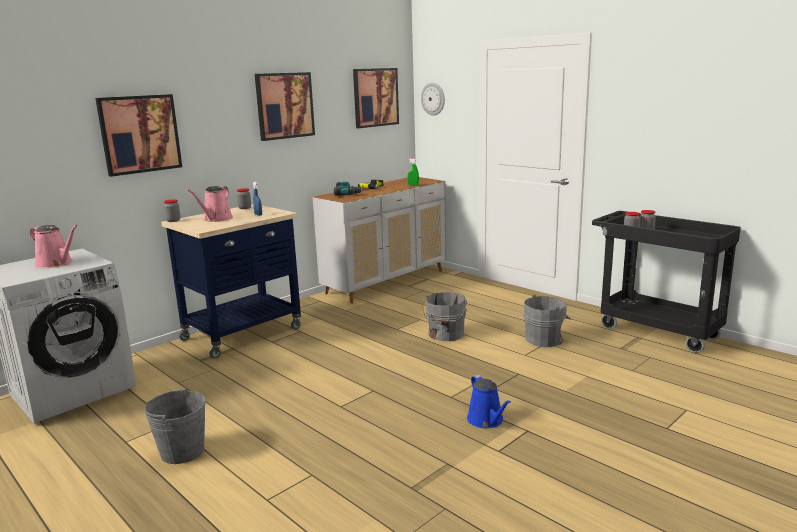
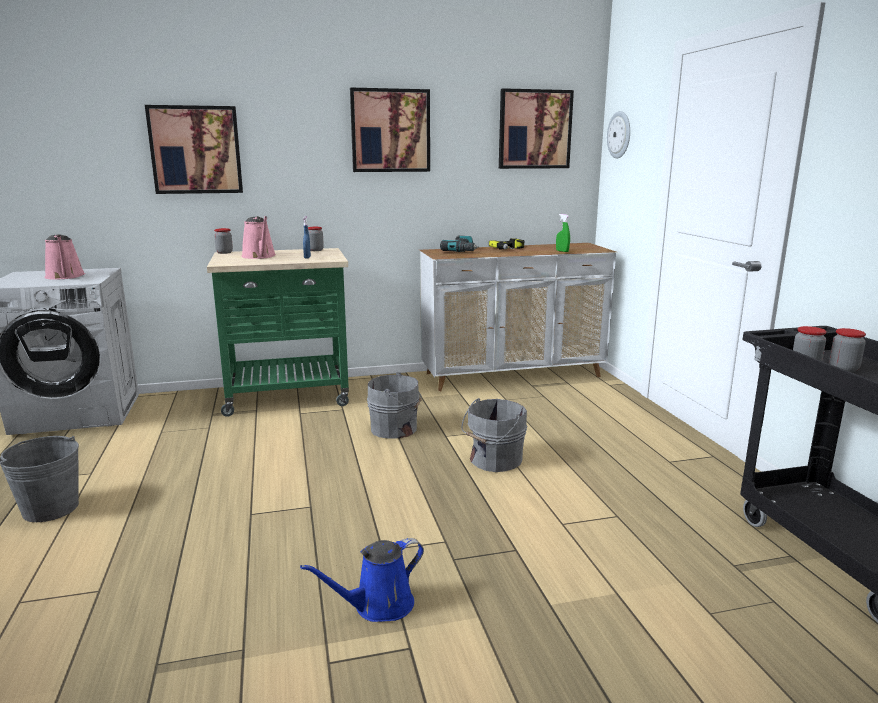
camera: 30 degrees right, 0 degrees up
blue cart [161,204,301,359] -> green cart [207,248,349,417]
pink watering can [188,186,233,222] -> pink watering can turned 75 degrees counterclockwise [241,216,276,259]
blue watering can [467,375,511,428] -> blue watering can turned 45 degrees clockwise [300,538,424,622]
grey bucket [523,295,571,347] -> grey bucket moved to [367,372,422,439]

